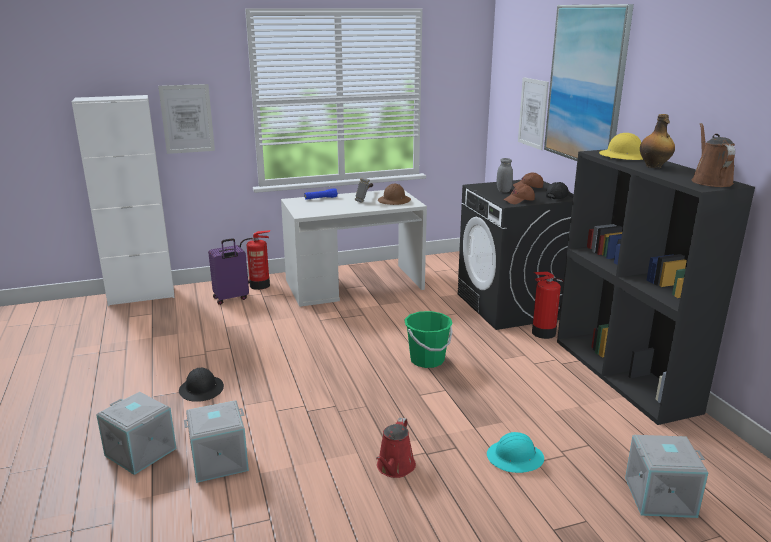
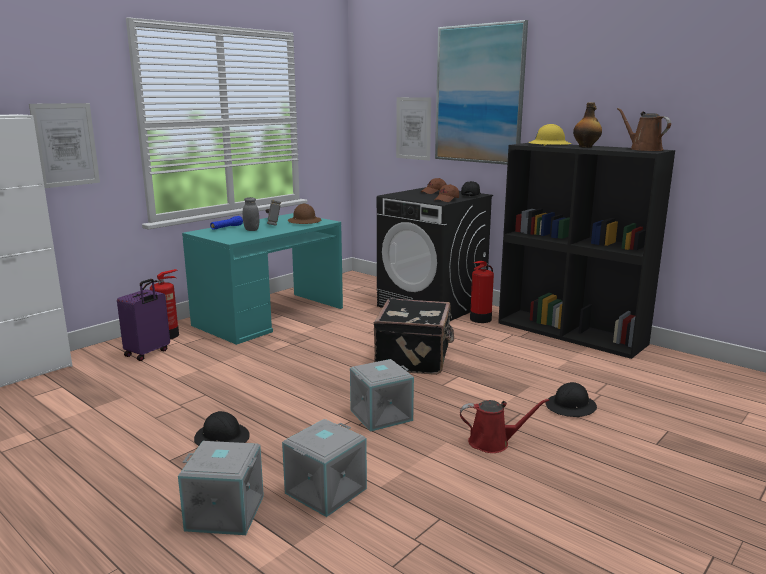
camera: 30 degrees left, 5 degrees down
white desk [281,190,427,307] -> turquoise desk [182,213,343,345]
red watering can [376,418,416,478] -> red watering can turned 75 degrees counterclockwise [460,399,549,453]
green bucket [404,311,453,368] -> black suitcase [374,298,454,375]
turquoise hard hat [487,432,544,473] -> black hard hat [546,382,597,417]
grey jar [497,158,513,192] -> grey jar moved to [243,197,259,231]
grey storage box [625,435,709,518] -> grey storage box moved to [350,359,414,432]

